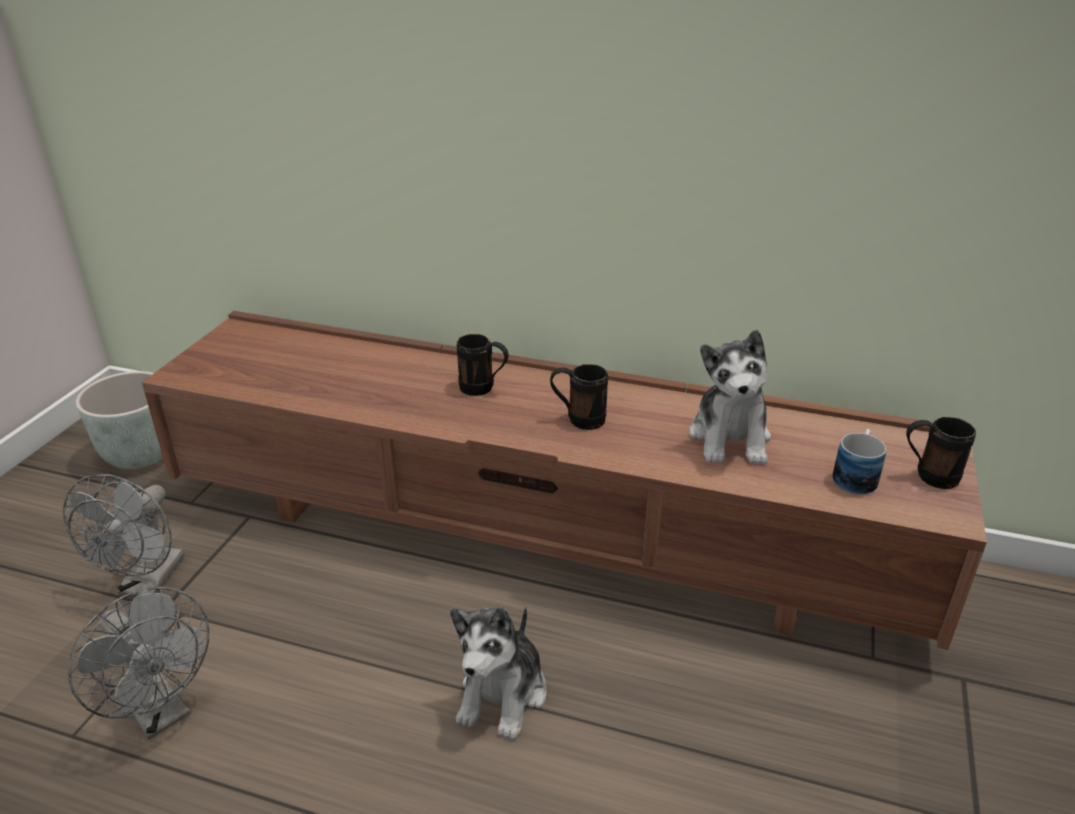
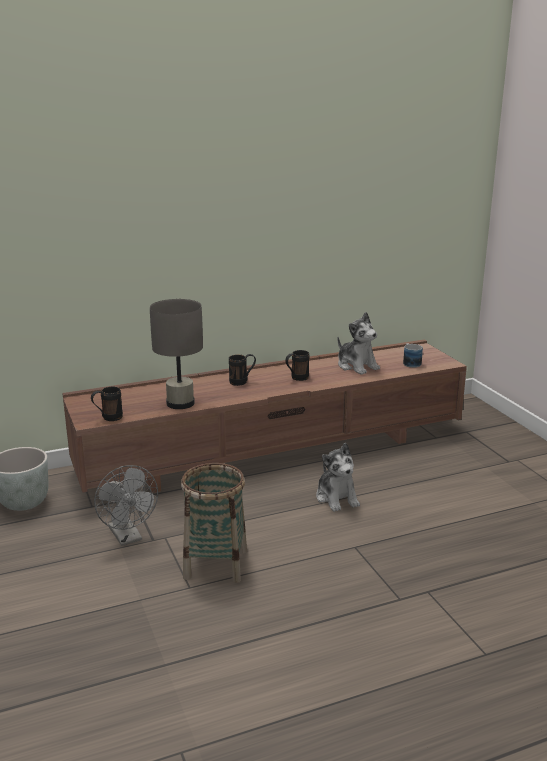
camera: 40 degrees left, 10 degrees down
grey fan [68,587,209,740] -> basket [181,463,247,583]
black mug [906,417,976,489] -> black mug moved to [91,386,123,421]
none -> grey table lamp [150,299,203,409]

